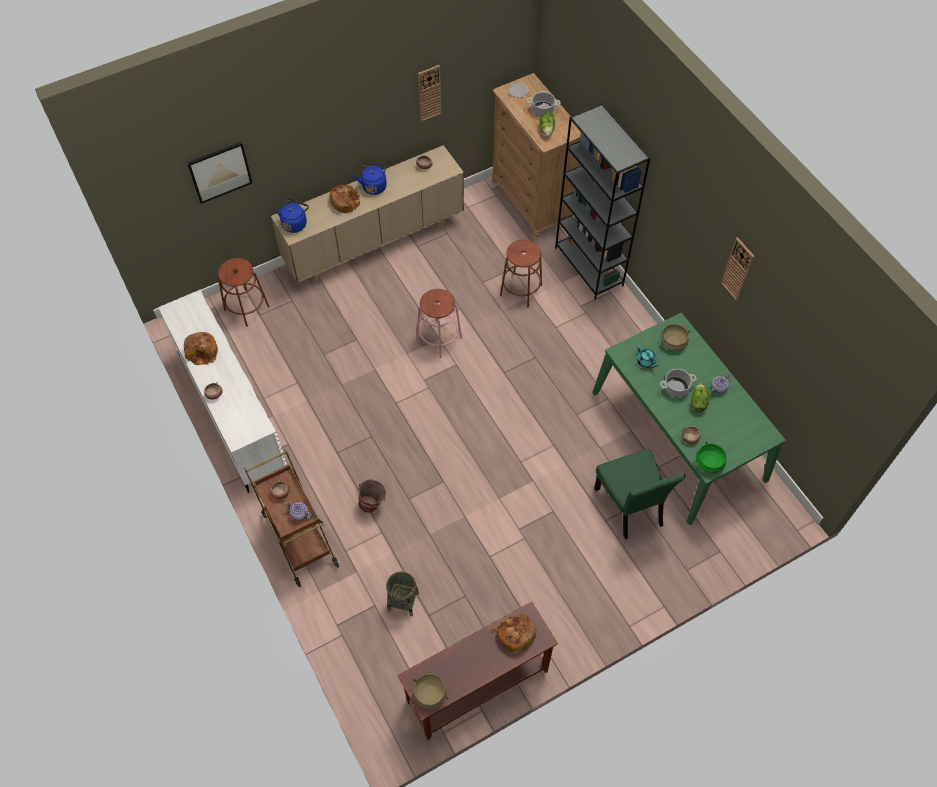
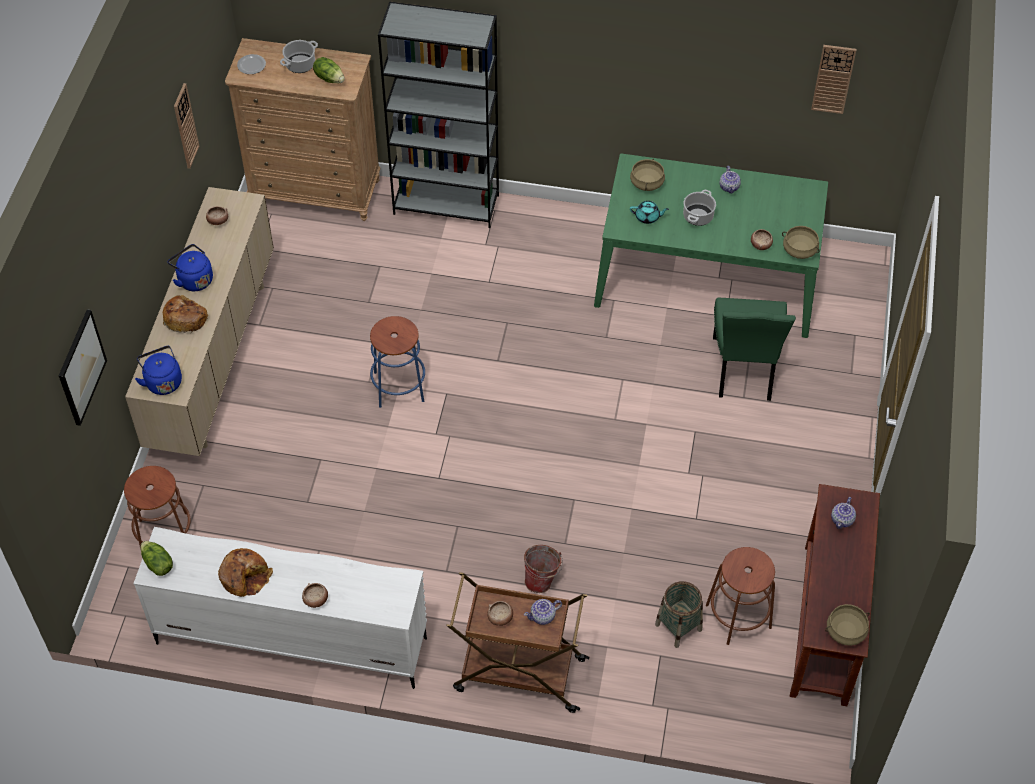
camera: 50 degrees left, 5 degrees down
pink stool [416,289,462,358] -> blue stool [370,316,425,408]
bread [494,614,536,654] -> teapot [831,497,856,529]
brown stool [500,240,542,308] -> brown stool moved to [706,547,775,645]
green chair [594,449,686,540] -> green chair turned 75 degrees clockwise [713,297,796,401]
lettuce [691,384,709,412] -> lettuce moved to [141,541,173,576]
green cooking pot [696,442,727,474] -> beige cooking pot [782,226,820,259]
wall clock [721,237,754,301] -> wall clock moved to [811,45,856,114]

